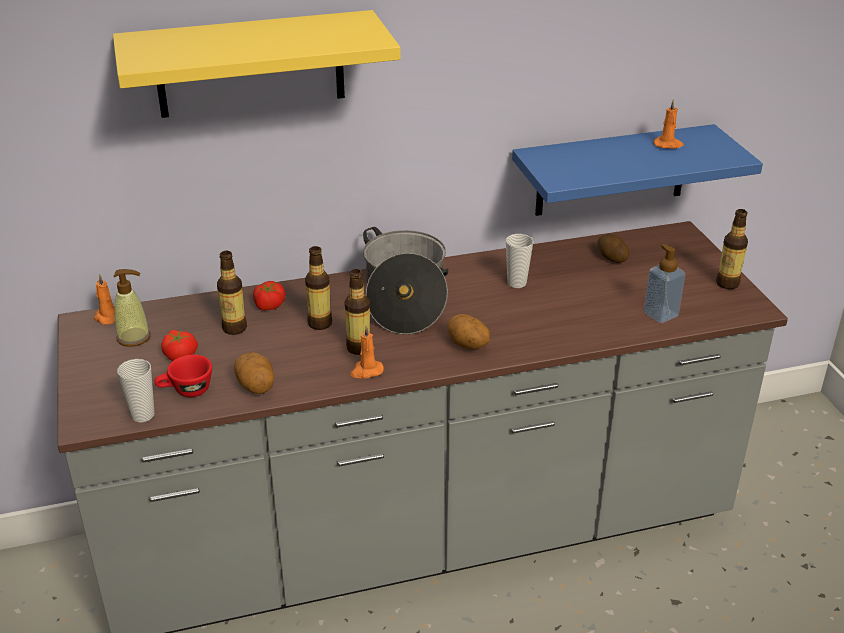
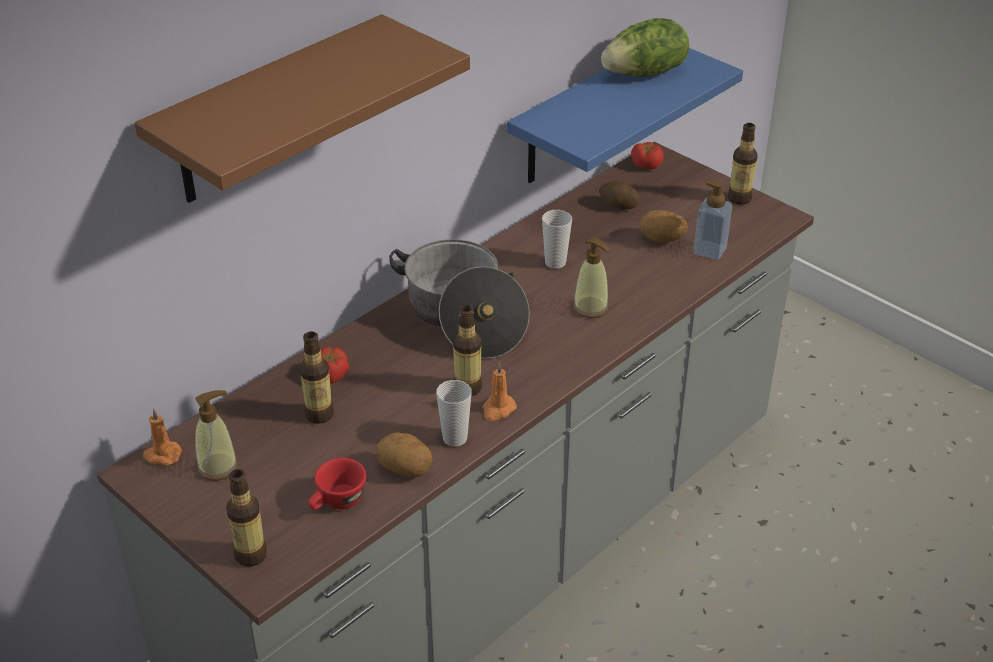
camera: 30 degrees left, 5 degrees up
yellow shelf [113,10,401,118] -> brown shelf [134,14,470,203]
cup [117,359,155,423] -> cup moved to [436,380,472,447]
tomato [161,330,198,361] -> tomato moved to [631,142,664,169]
bottle [305,246,332,330] -> bottle moved to [226,469,267,567]
potato [447,314,490,350] -> potato moved to [640,210,688,242]
orange candle [653,99,684,149] -> lettuce [601,18,689,77]
none -> soap dispenser [573,237,610,318]

